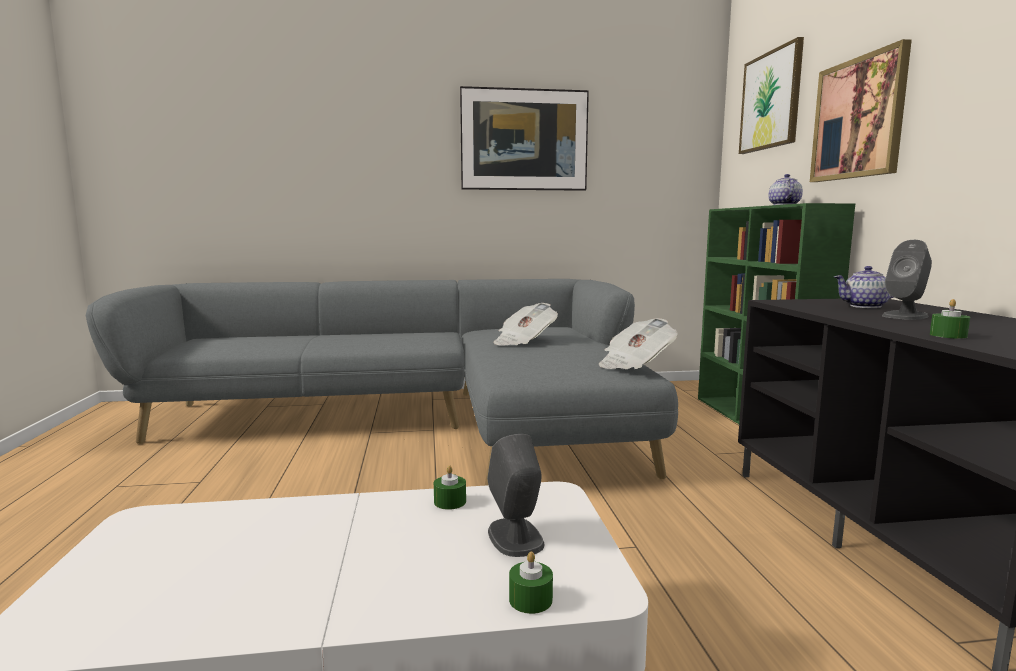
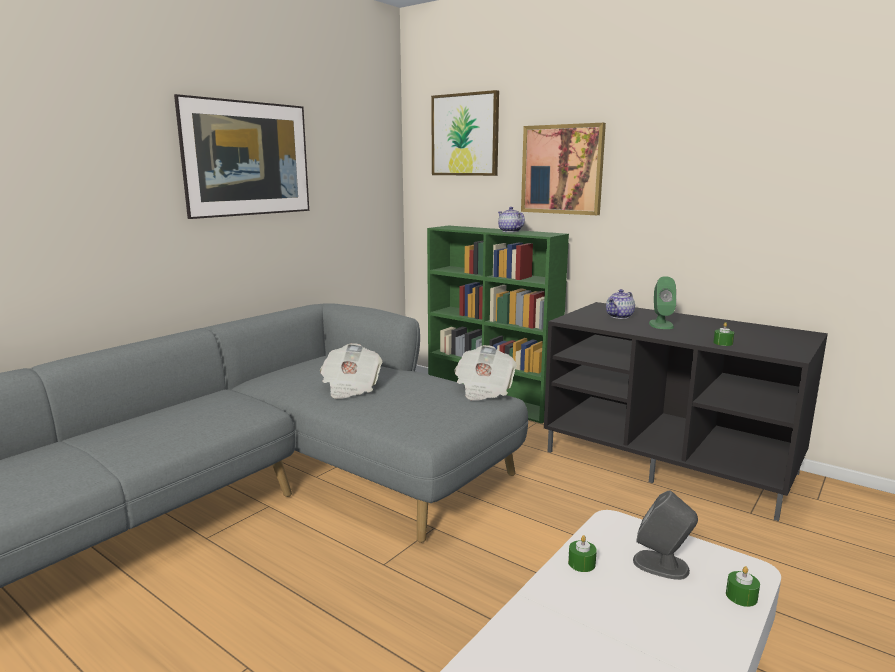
camera: 45 degrees left, 5 degrees up
grey speaker [882,240,932,320] -> green speaker [649,276,676,329]

